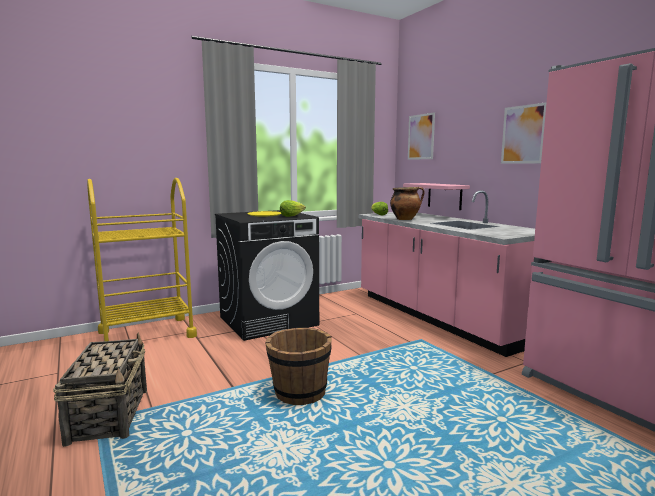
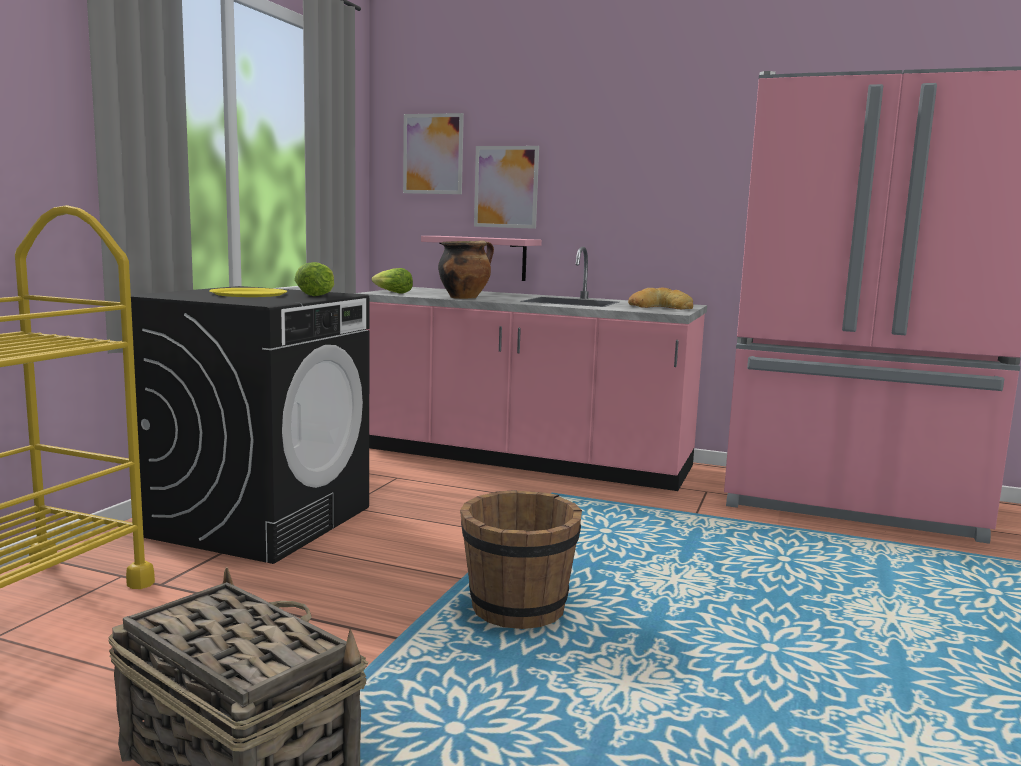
camera: 40 degrees left, 0 degrees up
picture [501,102,546,164] -> picture moved to [474,146,539,229]
none -> bread [628,288,693,309]

